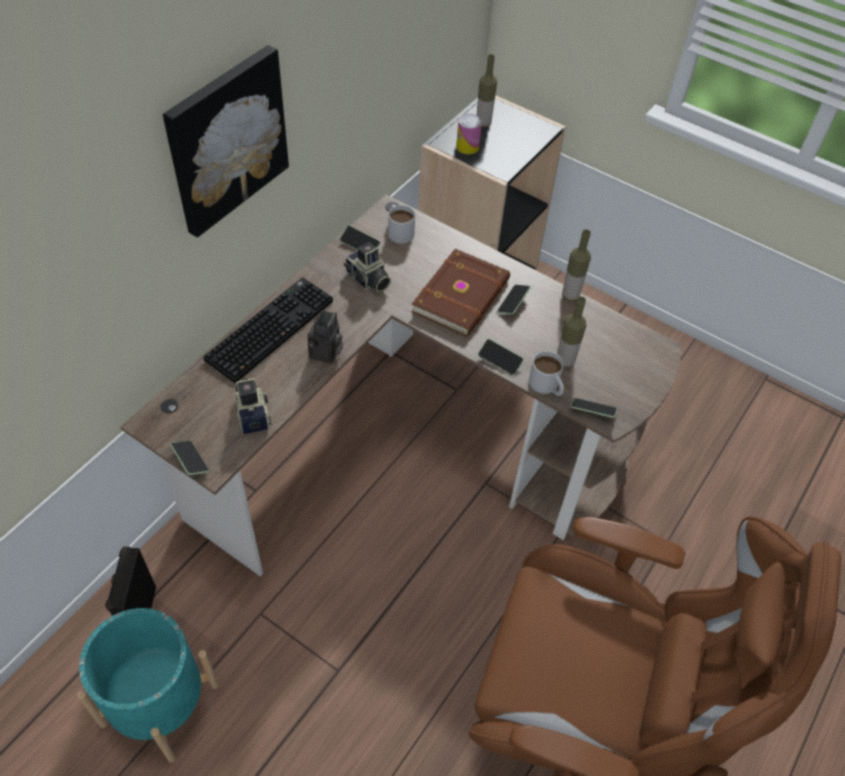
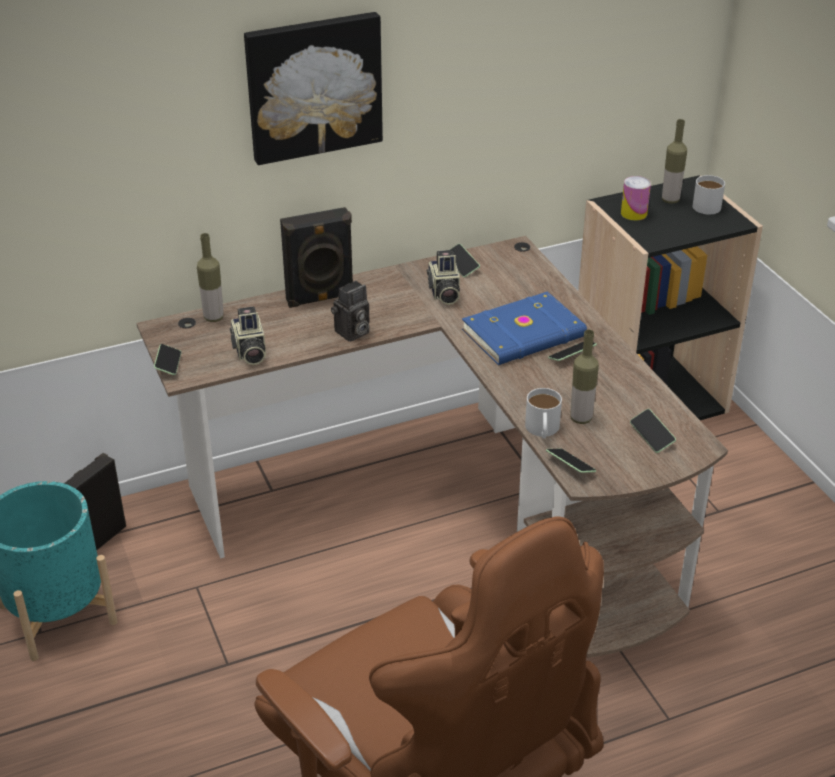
camera: 35 degrees right, 15 degrees down
keyboard [203,277,333,383] -> black speaker [280,207,353,308]
camera [234,378,272,435] -> camera turned 150 degrees clockwise [230,306,266,365]
white mug [388,205,415,244] -> white mug moved to [692,175,725,214]
brown book [411,249,510,336] -> blue book [462,291,587,365]
phone [478,339,524,375] -> phone moved to [630,409,676,453]
bottle [562,229,591,301] -> bottle moved to [197,233,224,322]

